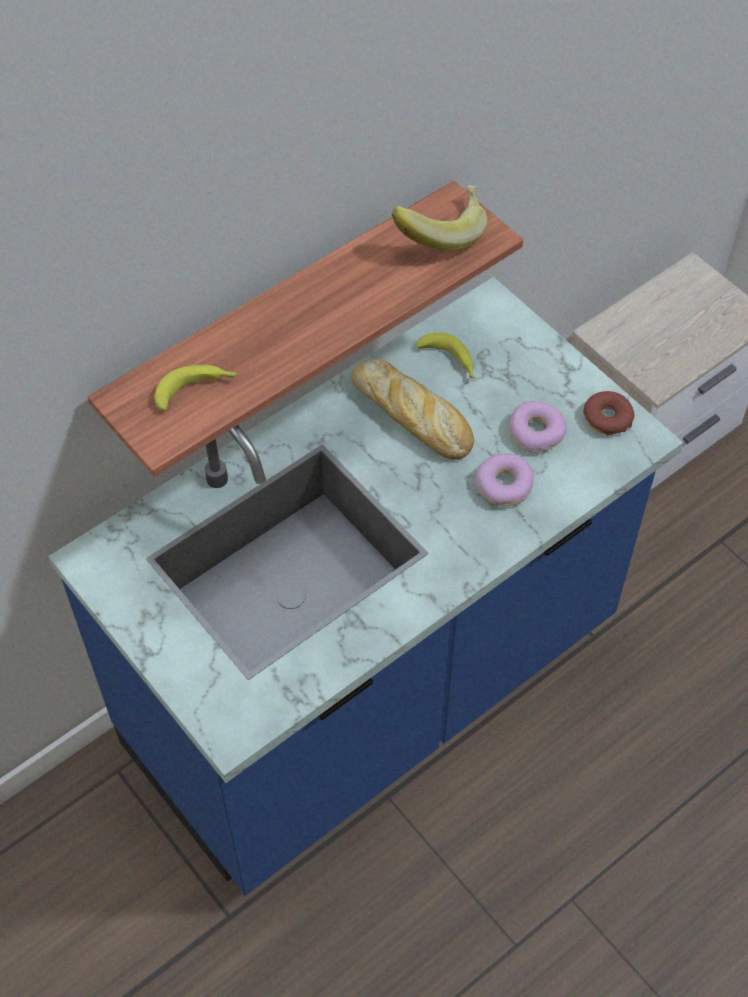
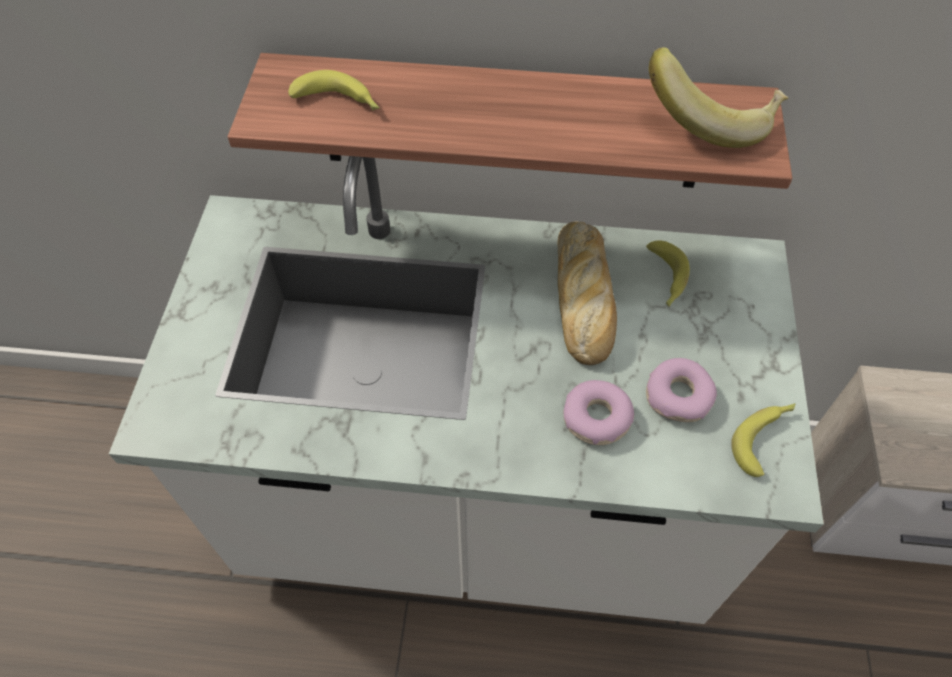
camera: 45 degrees right, 0 degrees up
blue counter [48,277,683,896] -> white counter [109,156,824,624]
donut [583,391,635,436] -> banana [731,403,795,477]

